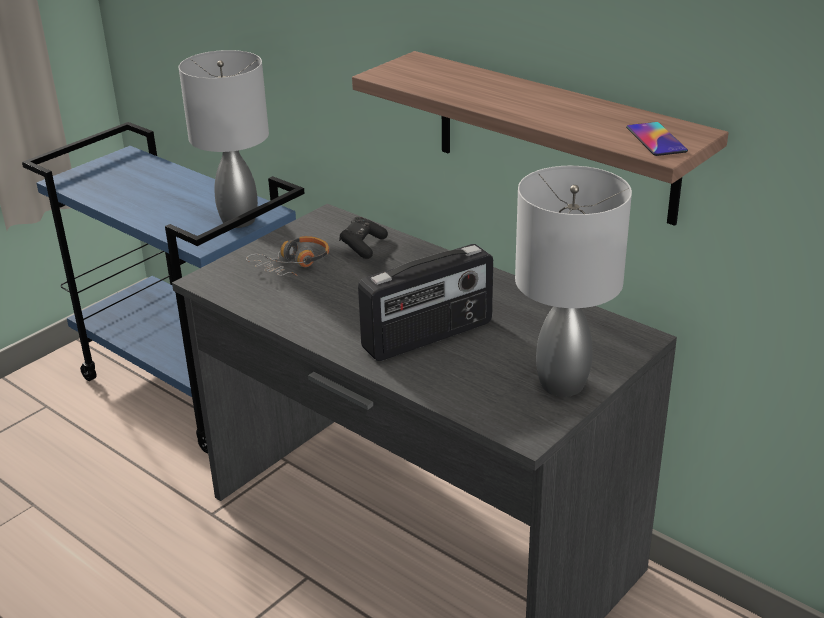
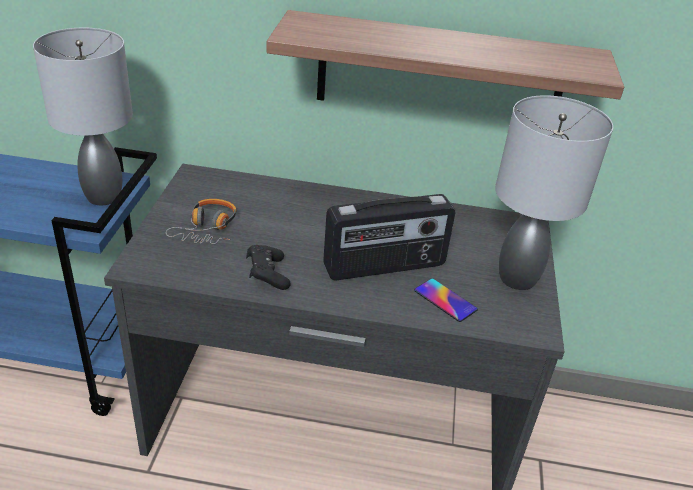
camera: 35 degrees left, 5 degrees up
black game controller [339,217,388,259] -> black game controller moved to [246,245,291,290]
radio [358,244,493,361] -> radio turned 45 degrees clockwise [323,194,455,281]
phone [626,122,688,156] -> phone moved to [414,278,478,322]

